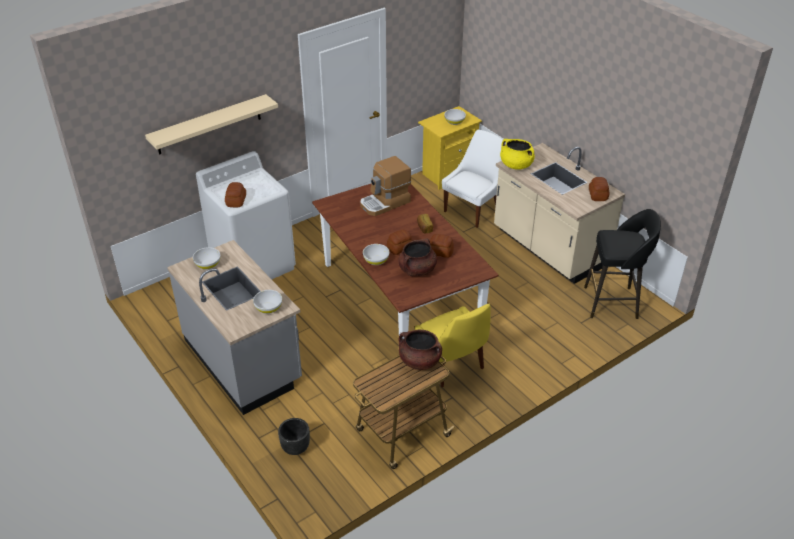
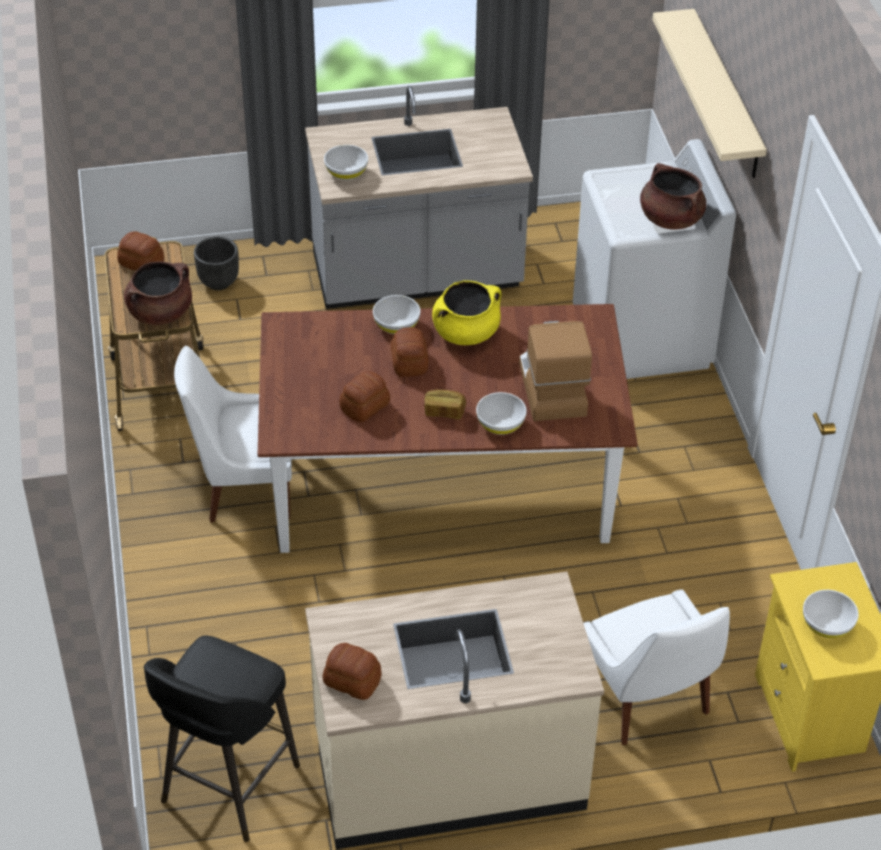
camera: 115 degrees right, 5 degrees up
white bowl [193,247,220,270] -> white bowl moved to [476,392,527,435]
bread [225,182,246,207] -> bread moved to [117,232,164,270]
brown cooking pot [399,239,437,276] -> brown cooking pot moved to [640,163,706,229]
yellow chair [415,304,491,387] -> white chair [174,346,292,523]
yellow cooking pot [500,139,535,170] -> yellow cooking pot moved to [432,280,502,345]

